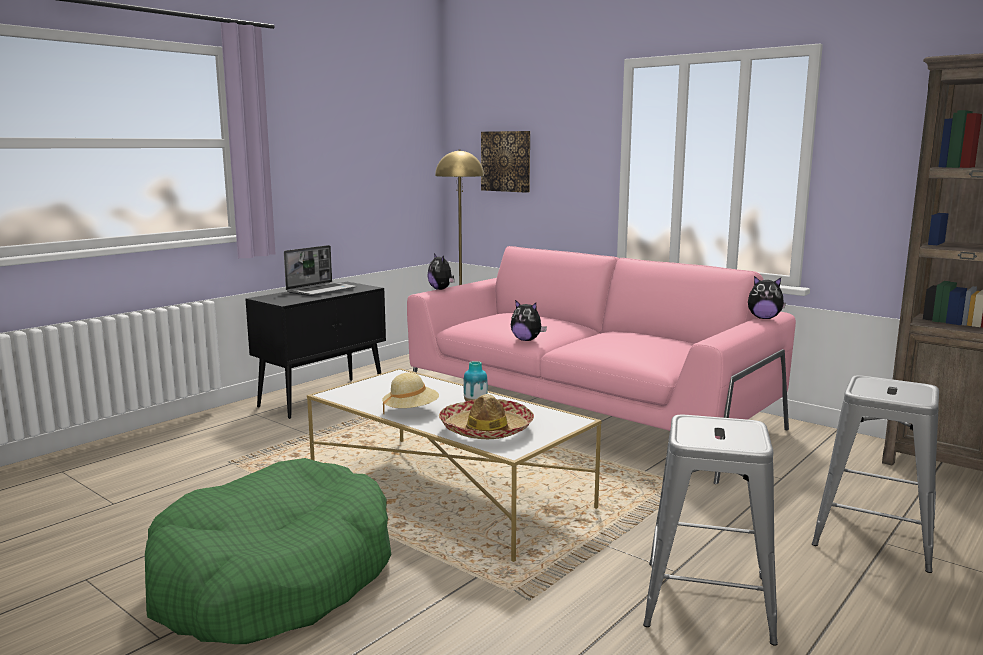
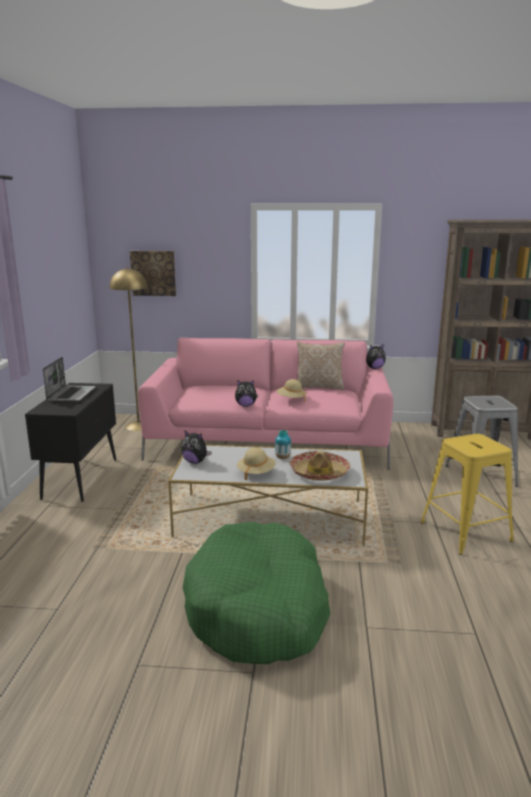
camera: 35 degrees left, 5 degrees up
plush toy [428,253,455,290] -> plush toy moved to [181,431,212,464]
grey stool [643,415,778,645] -> yellow stool [420,434,514,555]
none -> beige hat [277,379,306,402]
none -> pillow [297,342,345,390]

